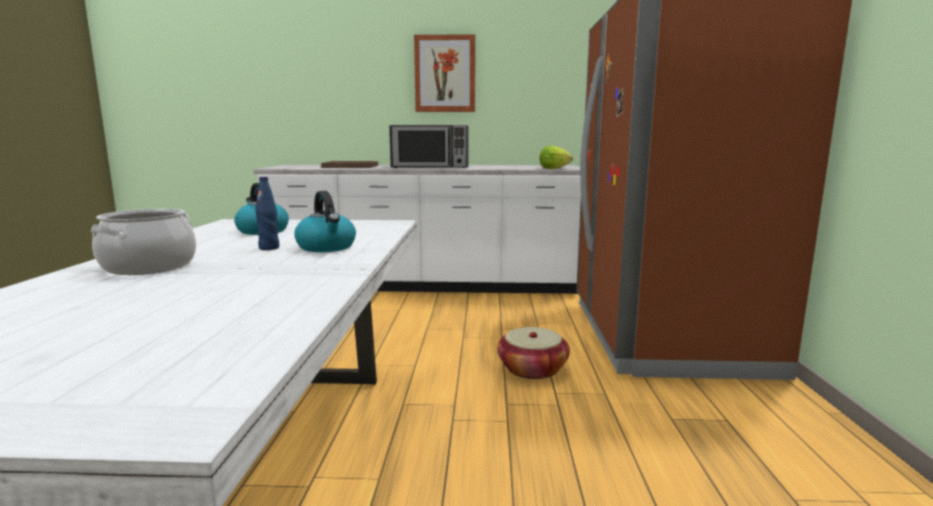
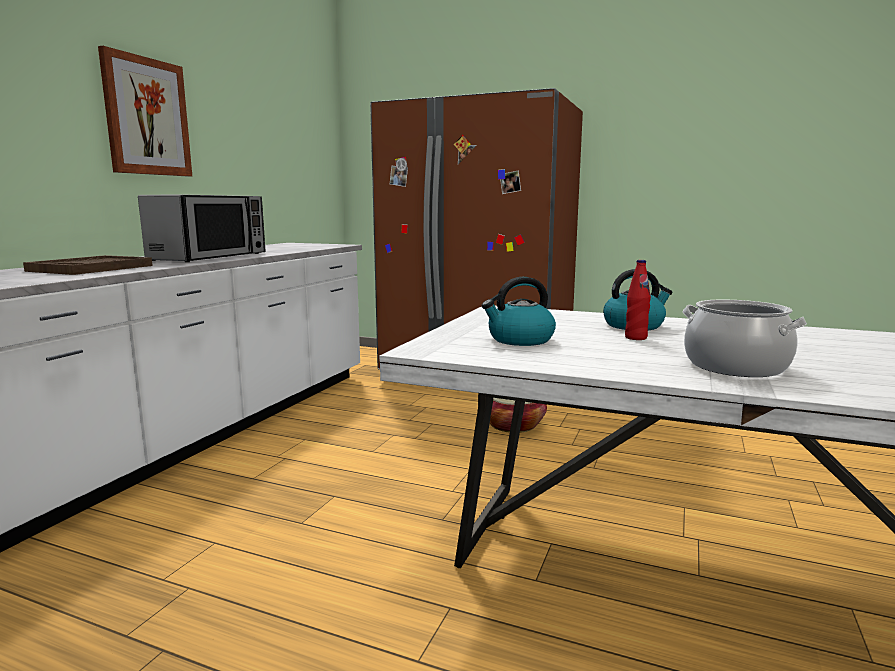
camera: 70 degrees left, 0 degrees up
blue bottle [255,177,279,250] -> red bottle [625,260,651,340]
lettuce [540,146,573,169] -> none

